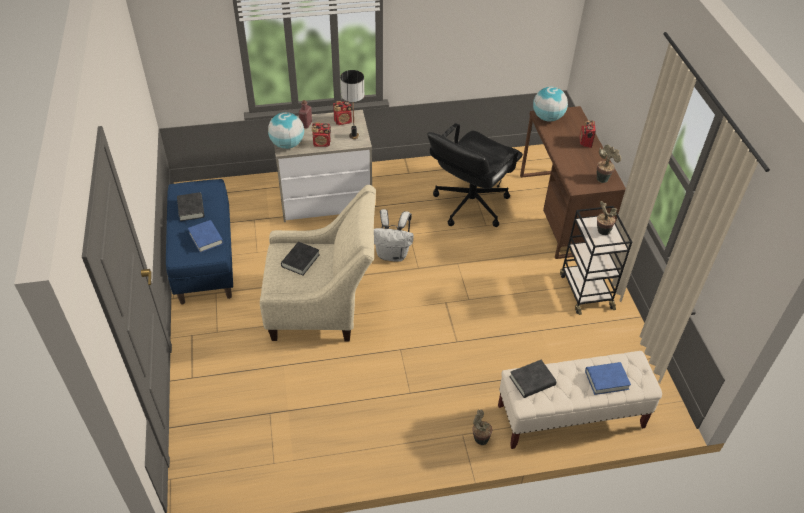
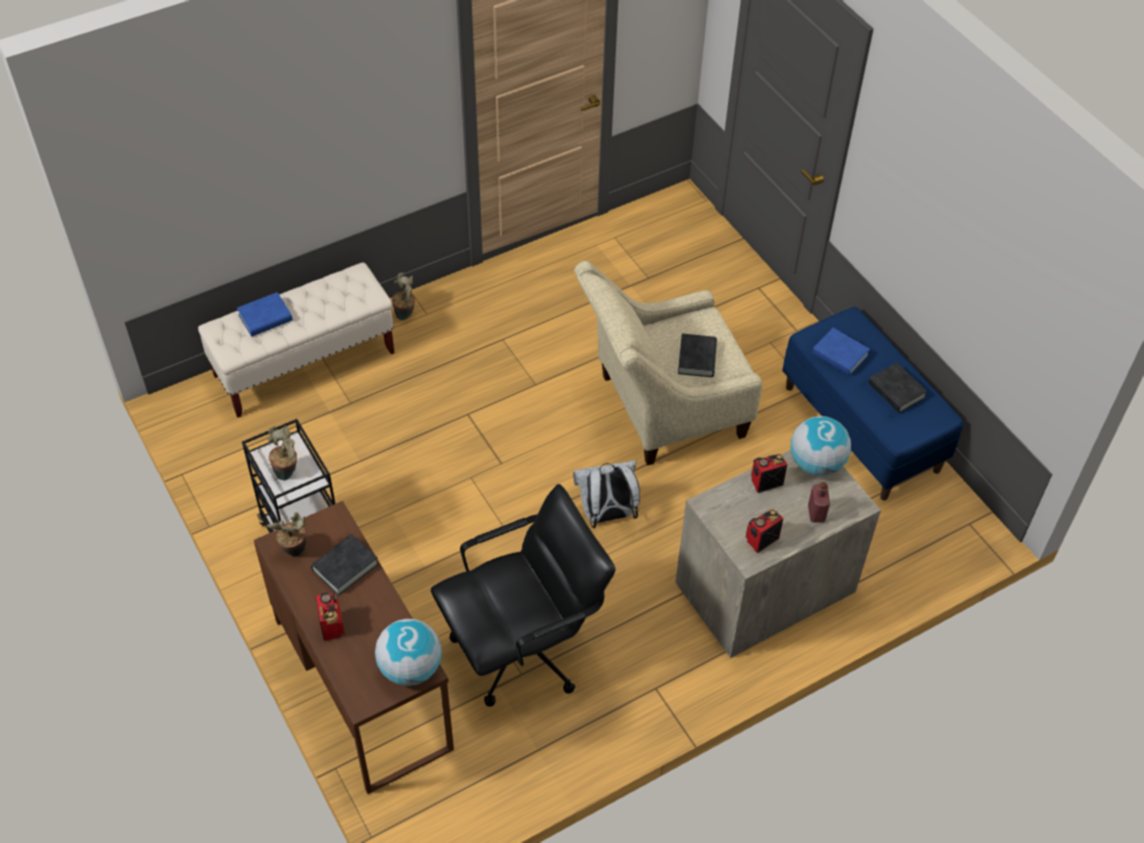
camera: 160 degrees right, 5 degrees up
table lamp [340,70,364,139] -> none
black office chair [427,123,523,227] -> black office chair turned 45 degrees clockwise [431,484,615,707]
black book [509,360,556,398] -> black book moved to [311,534,379,596]

